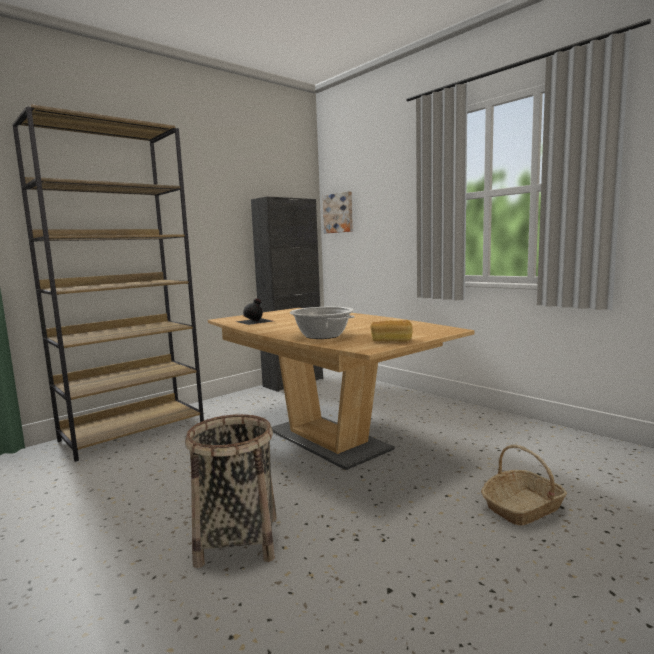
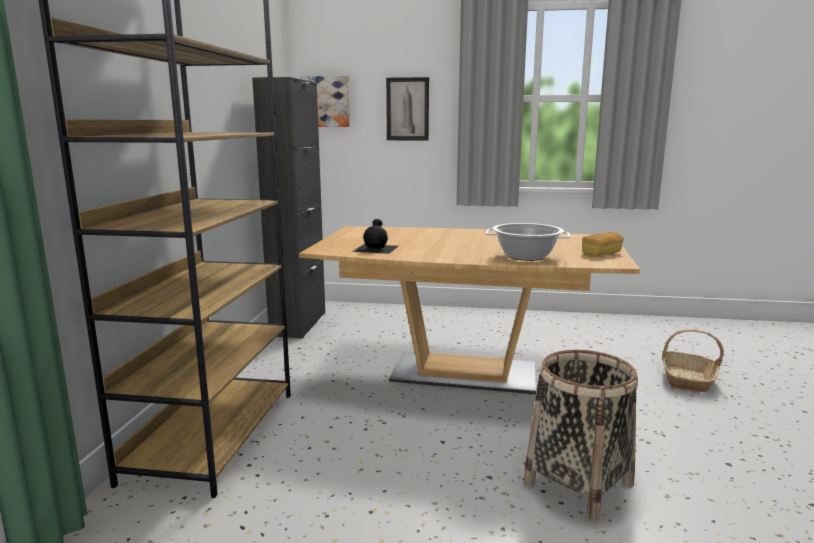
camera: 40 degrees left, 5 degrees up
none -> picture [386,77,429,141]

